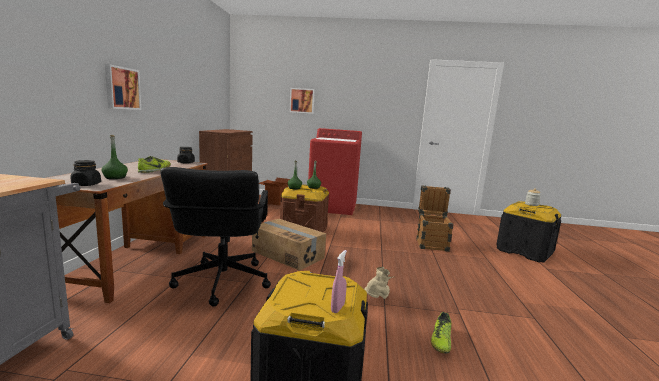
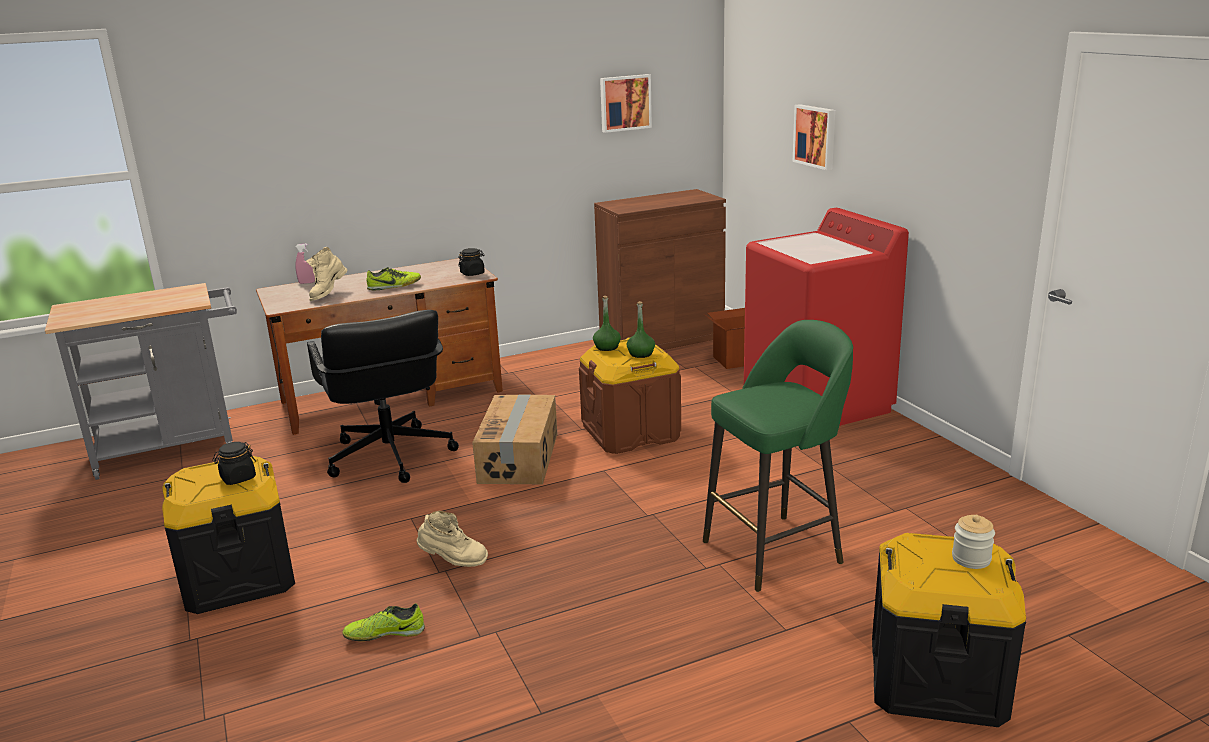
camera: 60 degrees right, 10 degrees up
black jar [70,160,101,186] -> black jar moved to [212,442,256,485]
green bottle [101,135,128,179] -> beige boot [306,247,347,301]
picture [105,64,141,110] -> picture moved to [600,74,652,133]
black office chair [160,167,271,306] -> black office chair turned 75 degrees counterclockwise [307,310,459,483]
pink spray bottle [331,250,347,313] -> pink spray bottle moved to [295,244,315,284]
crate [416,185,454,252] -> green stool [703,320,853,592]

